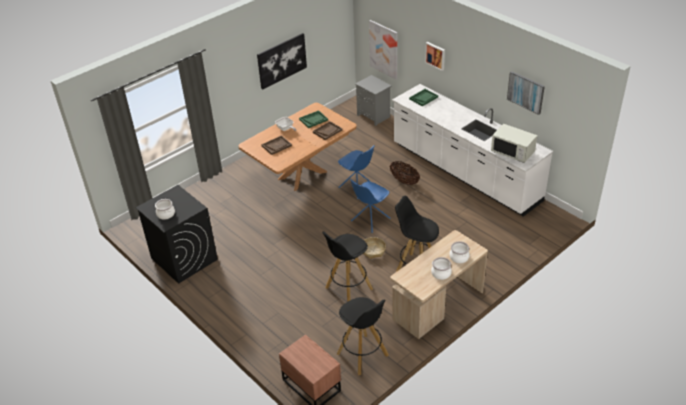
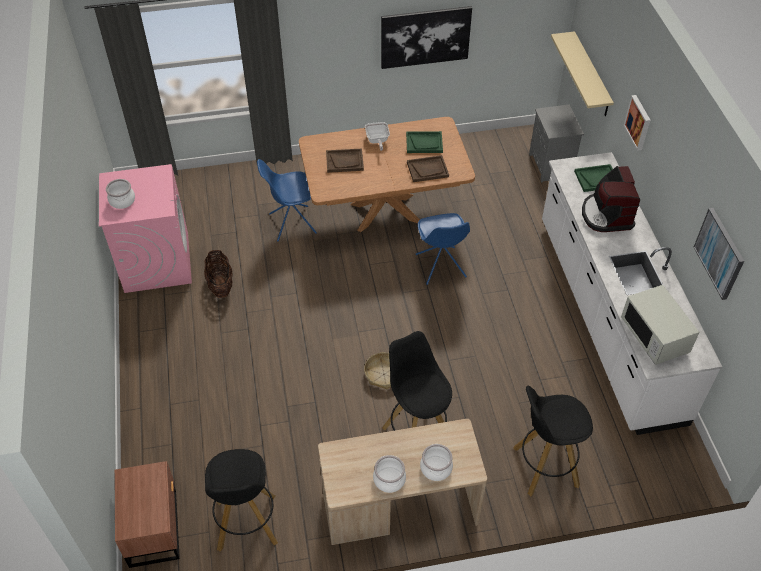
camera: 30 degrees right, 10 degrees up
black washing machine [135,185,218,284] -> pink washing machine [99,164,192,293]
black stool [322,232,373,302] -> black stool moved to [513,386,593,497]
blue chair [350,179,391,233] -> blue chair moved to [257,159,317,241]
picture [369,20,397,79] -> beige shelf [551,31,614,116]
basket [390,161,420,185] -> basket moved to [204,250,233,298]
none -> coffee machine [582,166,640,232]

